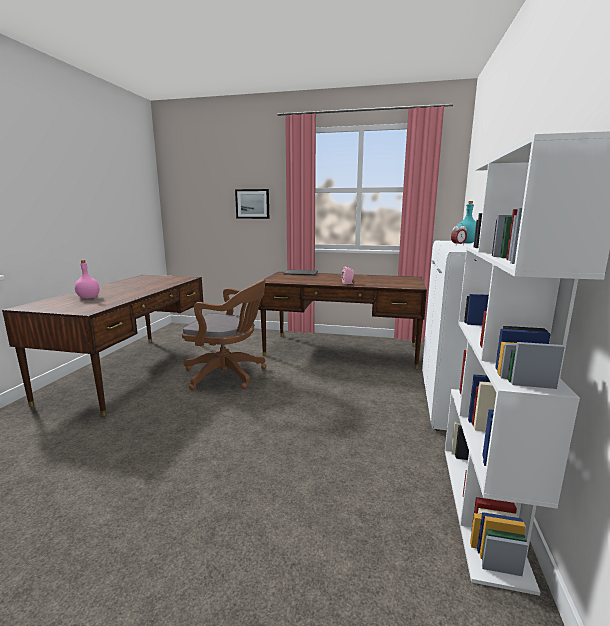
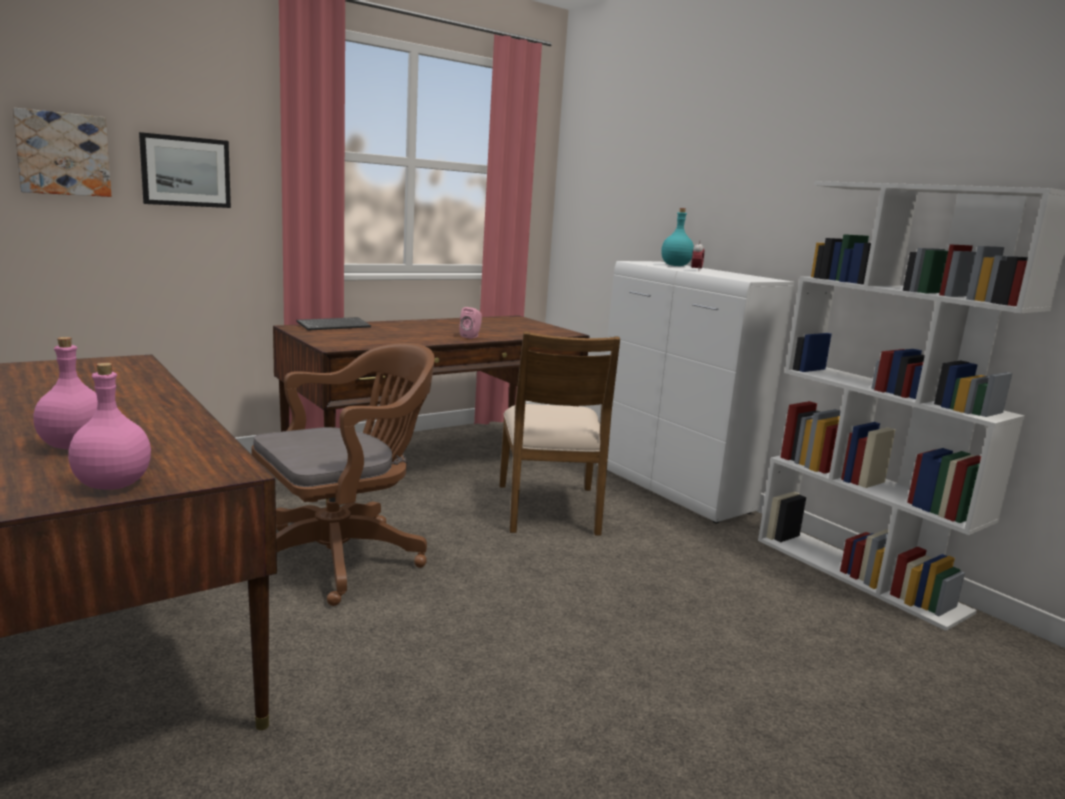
camera: 50 degrees left, 0 degrees up
none -> picture [12,108,111,197]
none -> pink bottle [68,363,151,490]
none -> brown chair [500,331,620,536]

